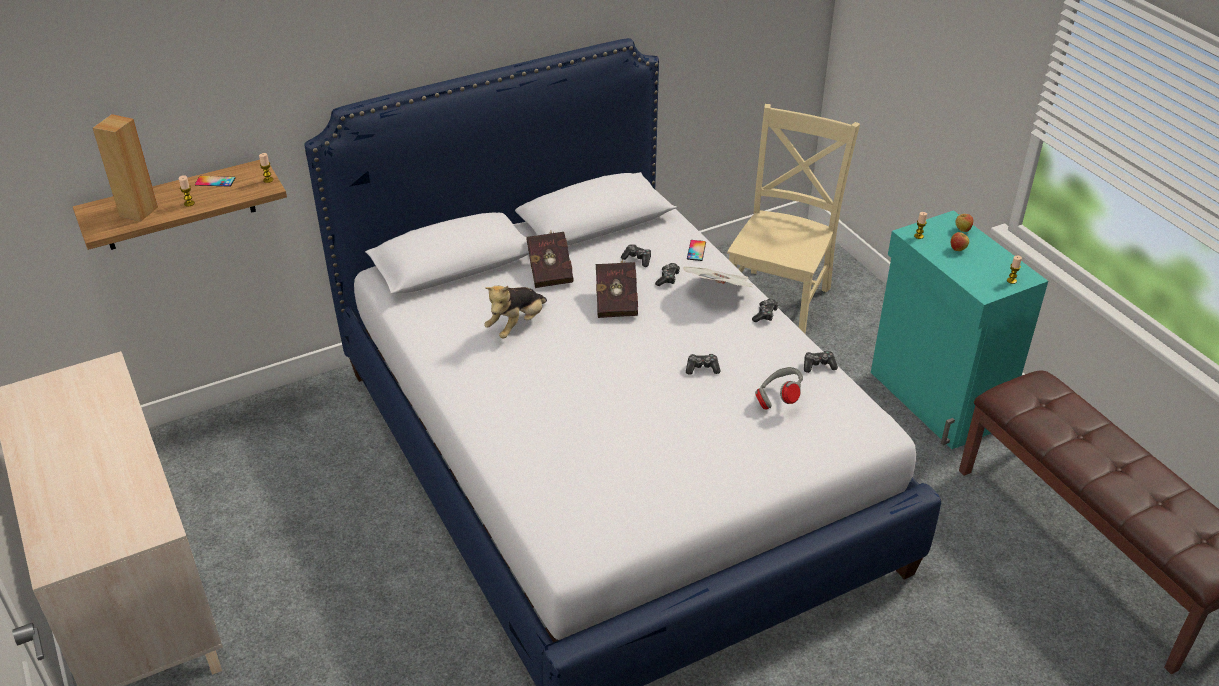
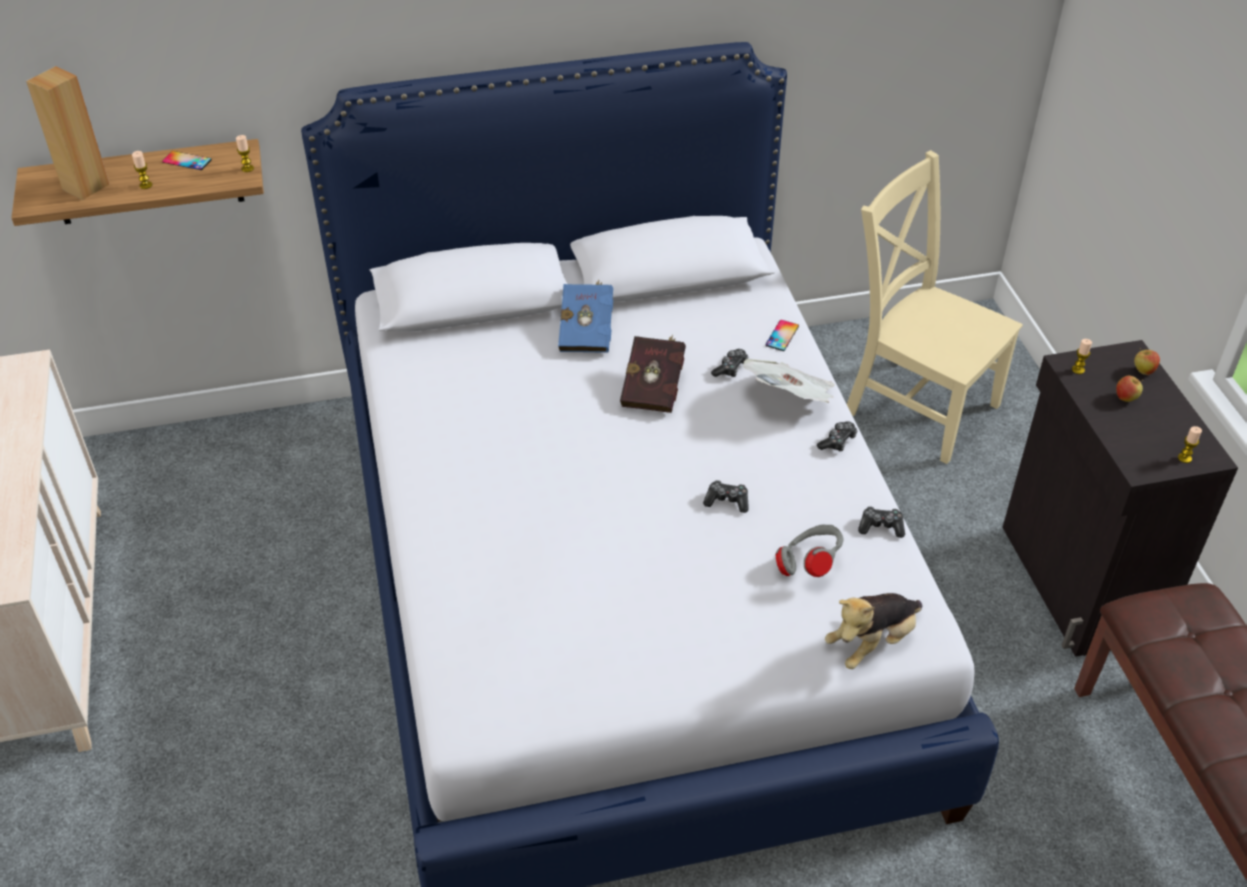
camera: 15 degrees right, 5 degrees up
plush toy [484,286,547,338] -> plush toy moved to [825,593,922,669]
red book [526,231,574,288] -> blue book [558,279,613,353]
game controller [621,244,651,267] -> none
beige chair [727,104,860,334] -> beige chair turned 90 degrees counterclockwise [847,150,1023,464]
turquoise cabinet [871,210,1048,449] -> black cabinet [1002,340,1238,657]

